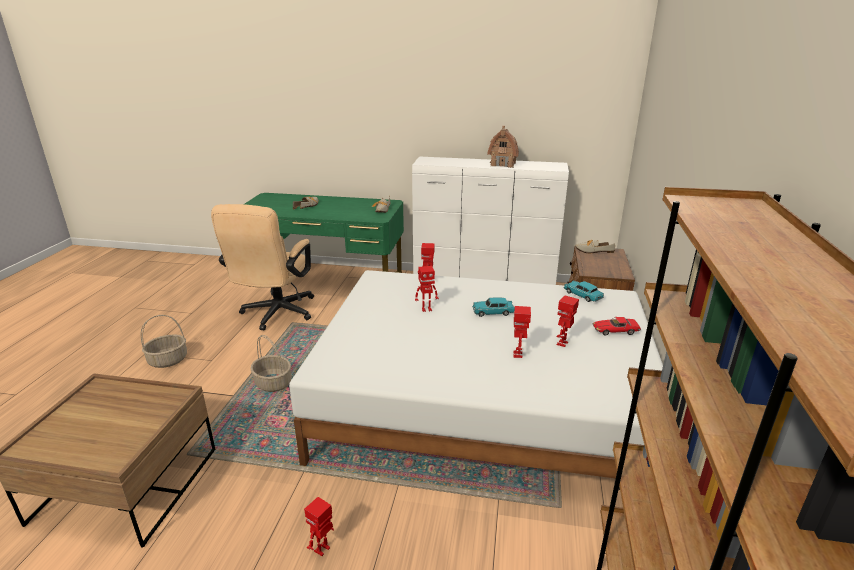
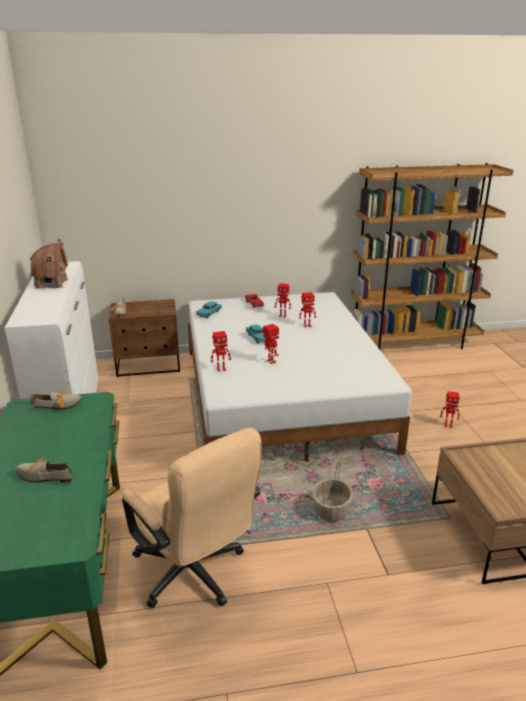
camera: 110 degrees left, 0 degrees up
basket [141,315,187,368] -> none
beige office chair [211,204,314,331] -> beige office chair turned 60 degrees clockwise [122,428,262,608]

